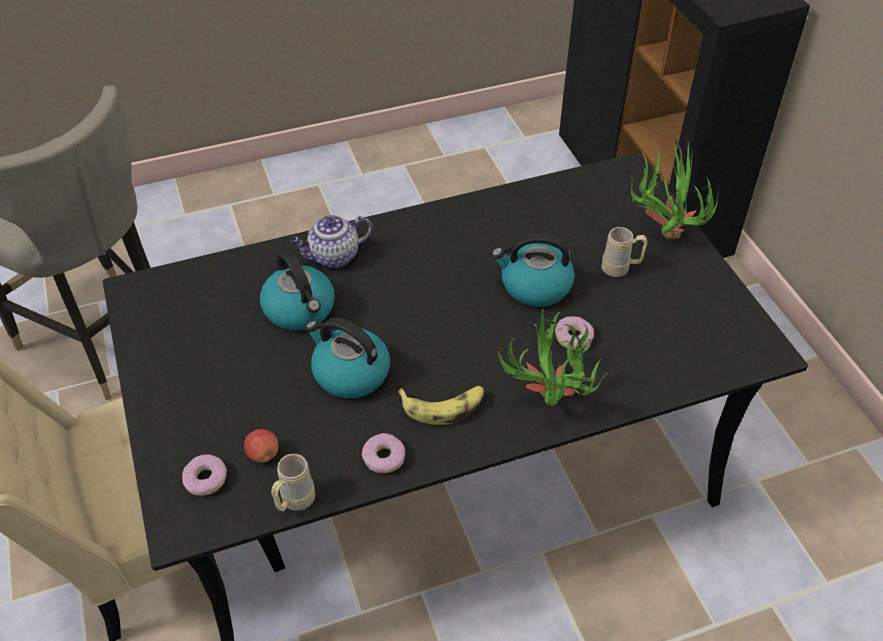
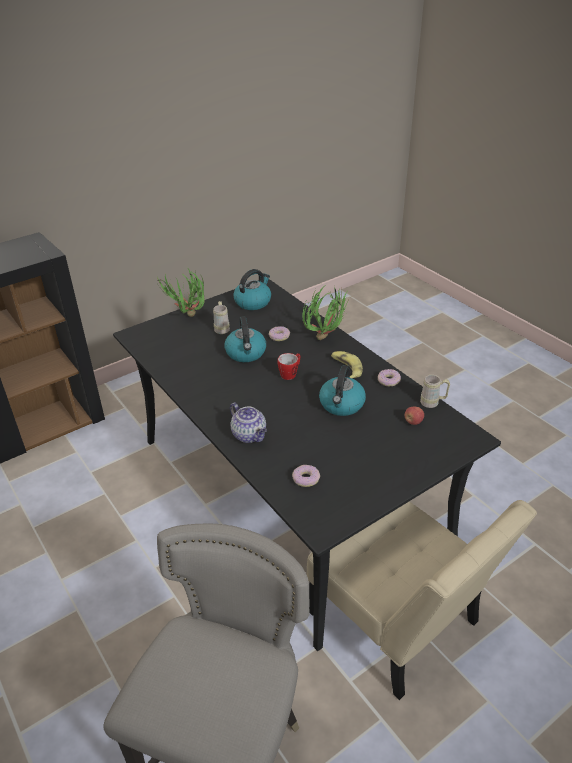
camera: 105 degrees left, 10 degrees down
donut [182,454,227,496] -> donut moved to [292,465,320,487]
kettle [260,250,335,331] -> kettle moved to [233,269,271,310]
none -> mug [277,353,300,380]

